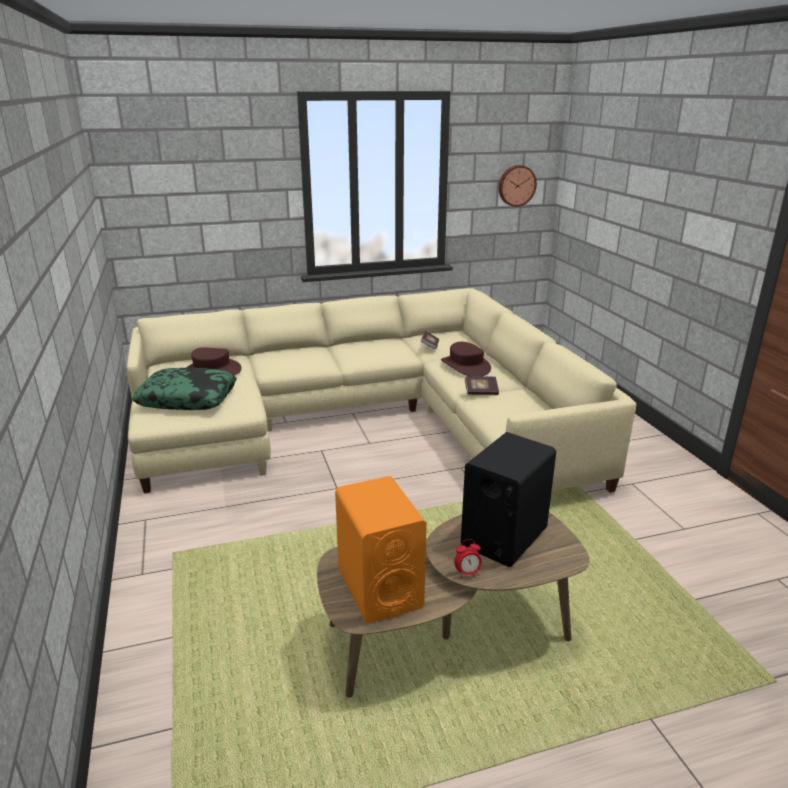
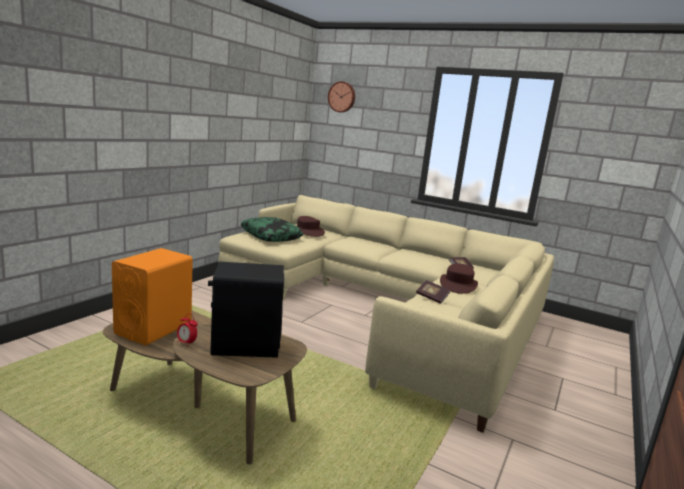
camera: 45 degrees right, 10 degrees down
wall clock [499,165,537,207] -> wall clock moved to [328,81,355,113]

